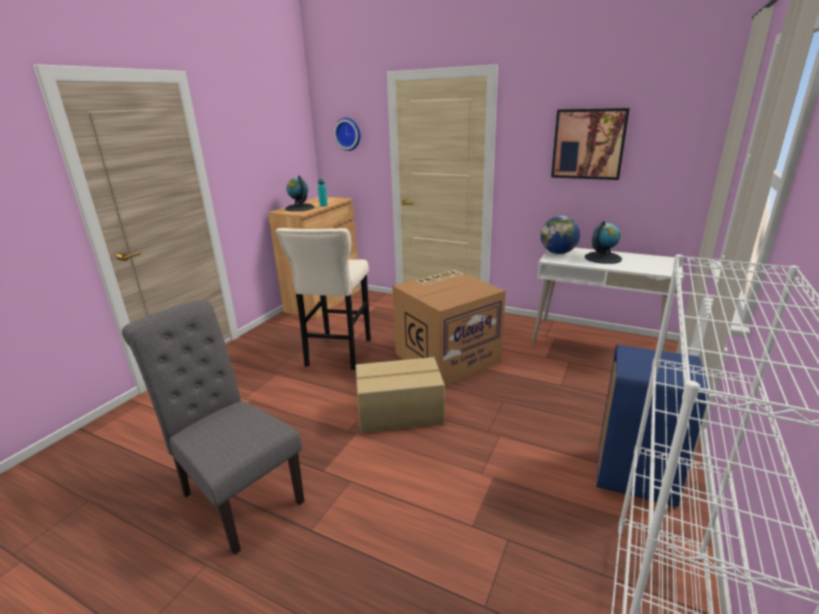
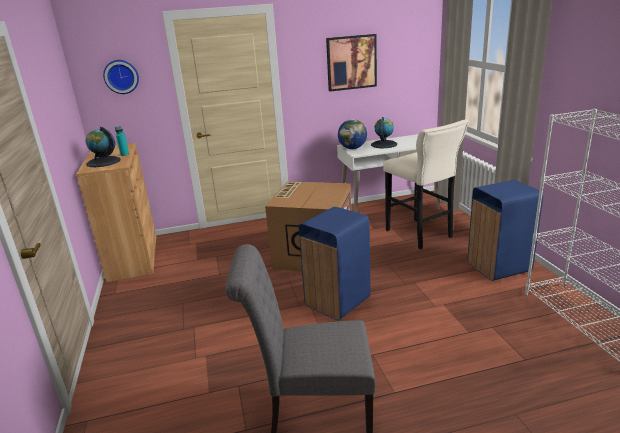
camera: 40 degrees left, 0 degrees up
beige stool [276,228,371,370] -> beige stool moved to [383,120,469,249]
cardboard box [355,357,445,433] -> blue trash can [299,207,370,320]

